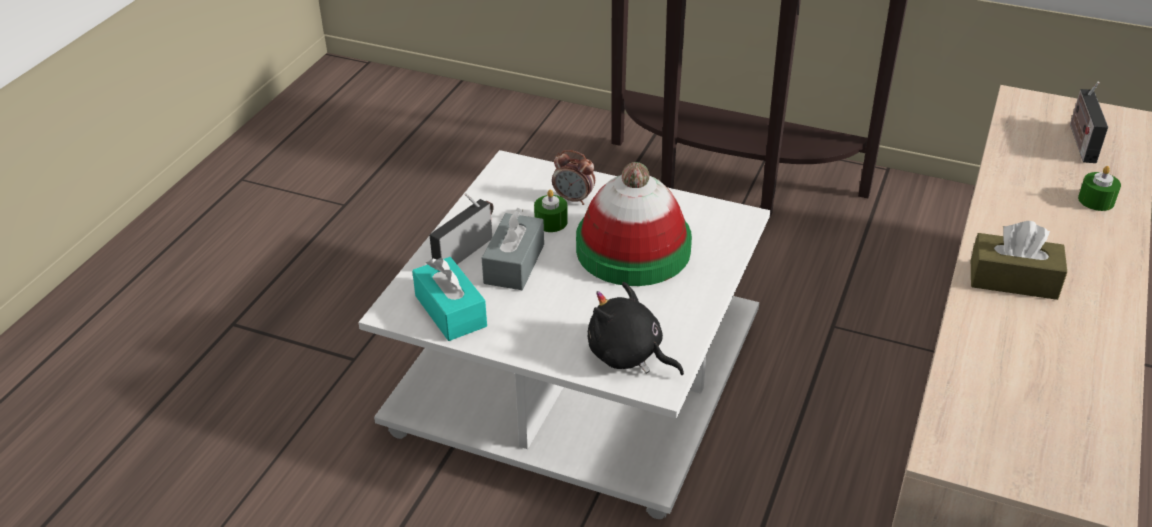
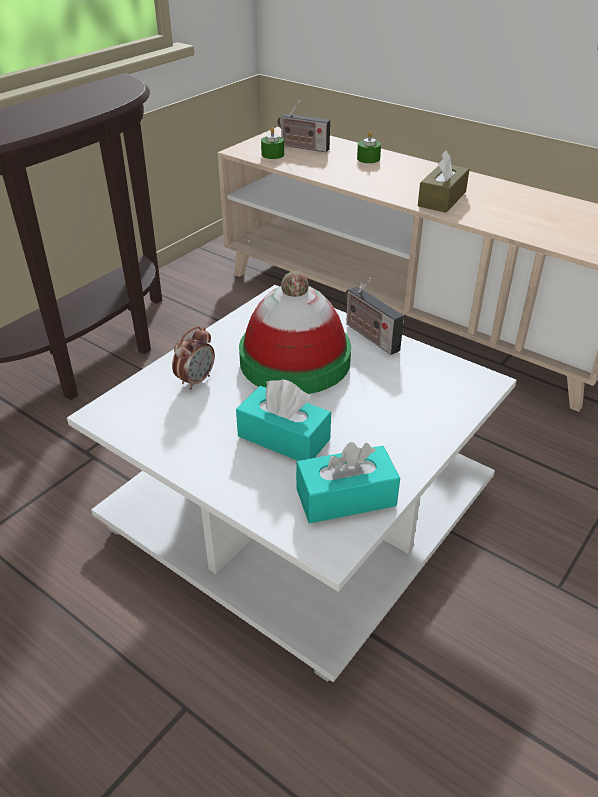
camera: 75 degrees left, 0 degrees up
radio [429,193,494,264] -> radio moved to [345,278,404,355]
grey tissue box [482,208,544,290] -> turquoise tissue box [236,379,331,461]
green candle [534,190,568,232] -> green candle moved to [261,127,284,159]
black plush toy [588,282,684,375] -> none

